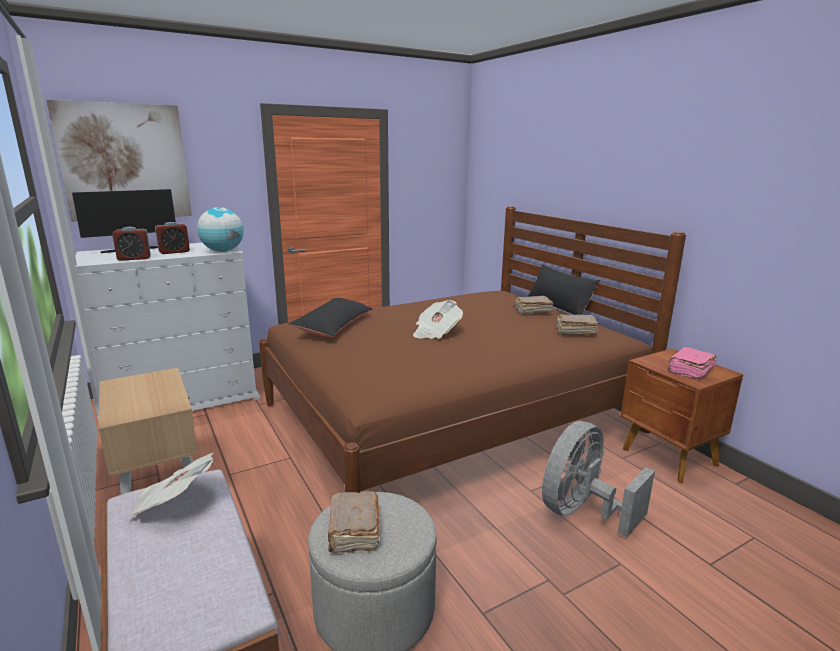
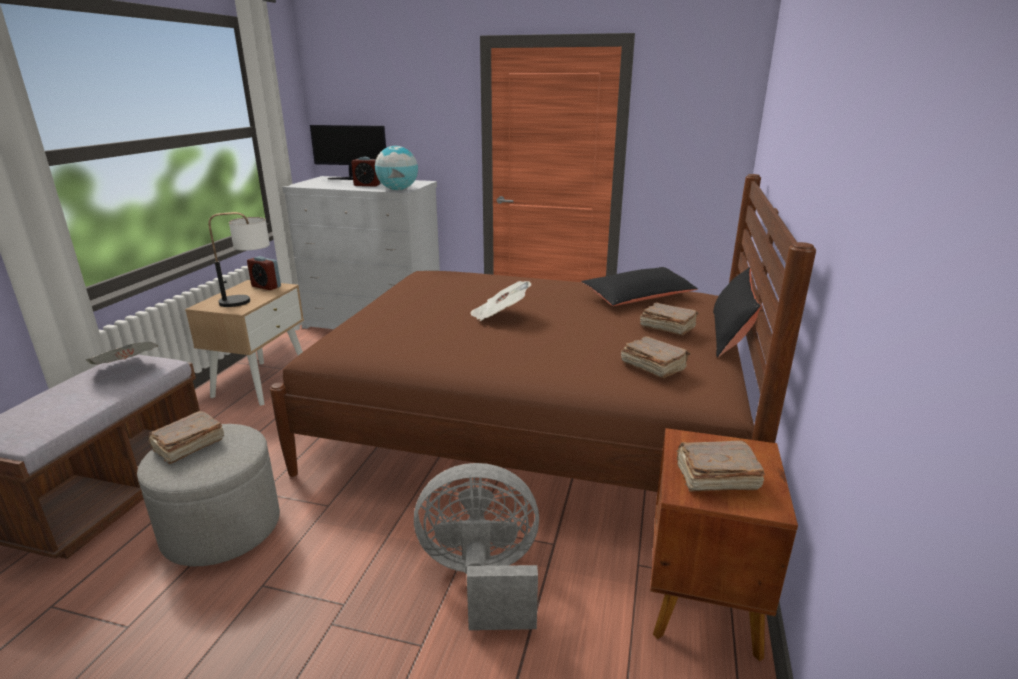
camera: 45 degrees right, 5 degrees up
picture [46,100,192,222] -> none
alarm clock [112,227,151,260] -> alarm clock moved to [247,256,281,290]
black pillow [288,298,372,337] -> black pillow moved to [581,267,698,306]
pink book [667,347,717,380] -> brown book [677,440,765,492]
none -> table lamp [209,212,270,307]

